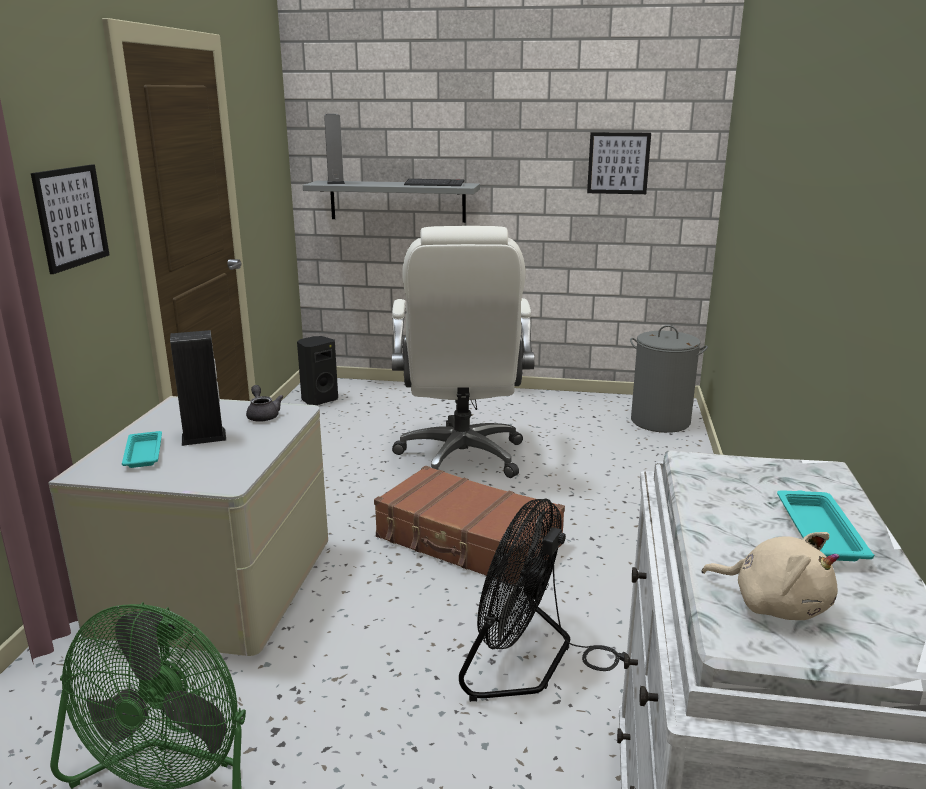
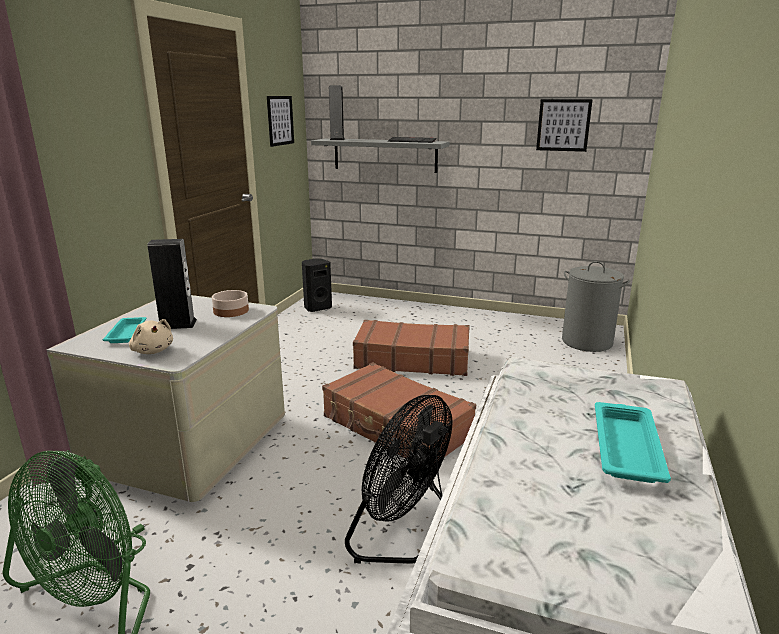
camera: 10 degrees right, 0 degrees up
picture [31,164,109,274] -> picture moved to [267,96,294,147]
grey teapot [246,385,284,422] -> bowl [212,290,249,317]
white office chair [392,226,535,478] -> brown suitcase [353,320,470,376]
beige plush toy [701,532,839,620] -> beige plush toy moved to [129,319,173,354]

